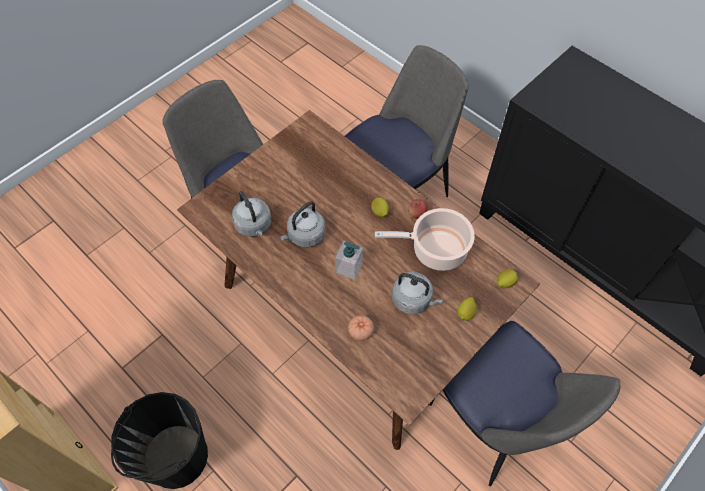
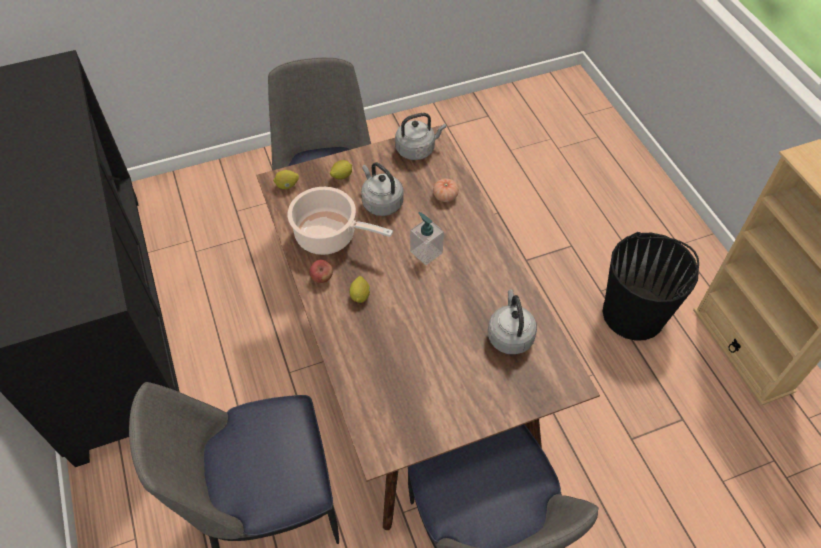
camera: 155 degrees left, 5 degrees down
grey kettle [280,201,326,247] -> grey kettle moved to [395,113,446,160]

